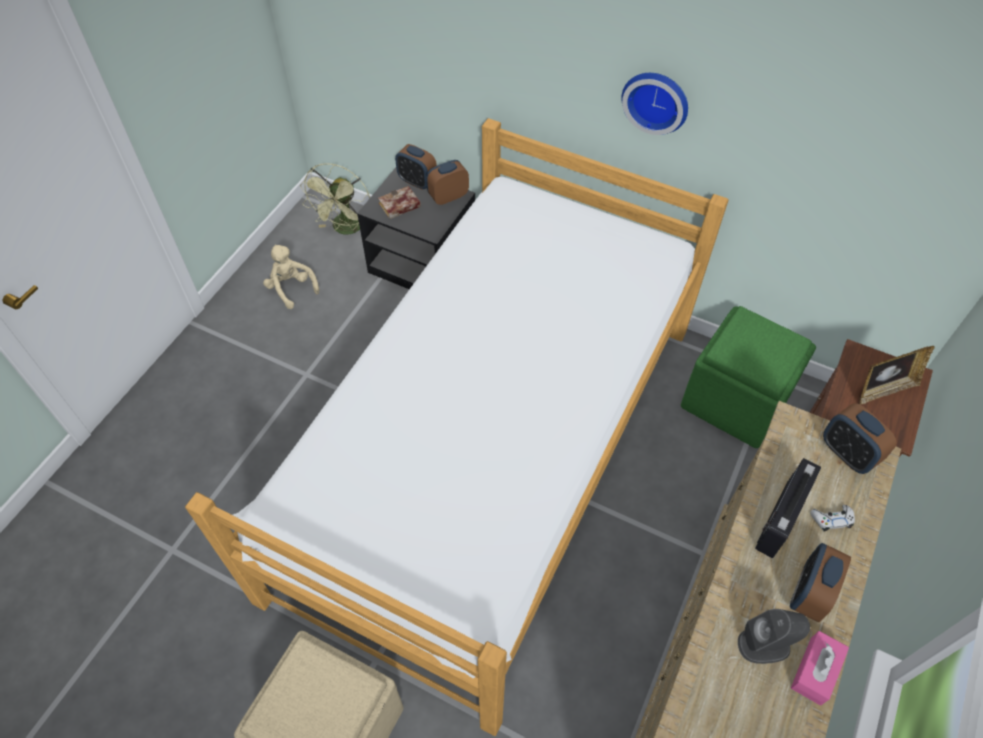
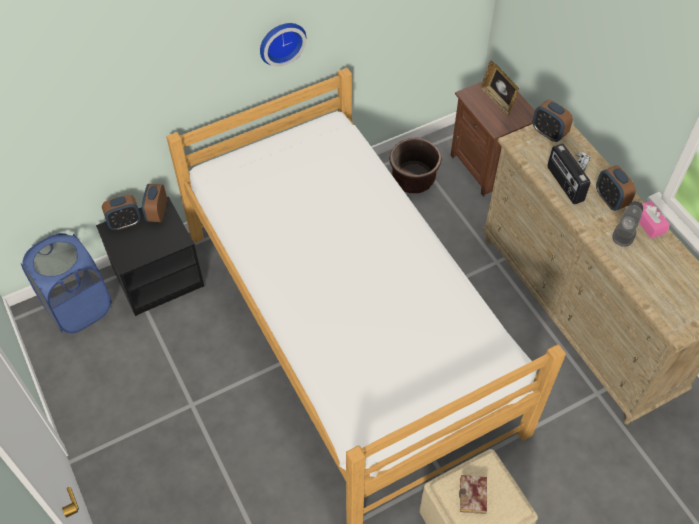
camera: 55 degrees left, 0 degrees up
beige plush toy [263,244,319,309] -> none
green fan [300,163,370,234] -> blue laundry basket [21,233,112,333]
book [378,186,421,219] -> book moved to [459,475,487,514]
green ottoman [681,306,816,448] -> brown planter [389,137,442,194]
alarm clock [823,403,897,474] -> alarm clock turned 45 degrees clockwise [533,100,573,142]
picture frame [860,346,935,405] -> picture frame turned 135 degrees clockwise [480,60,519,117]

